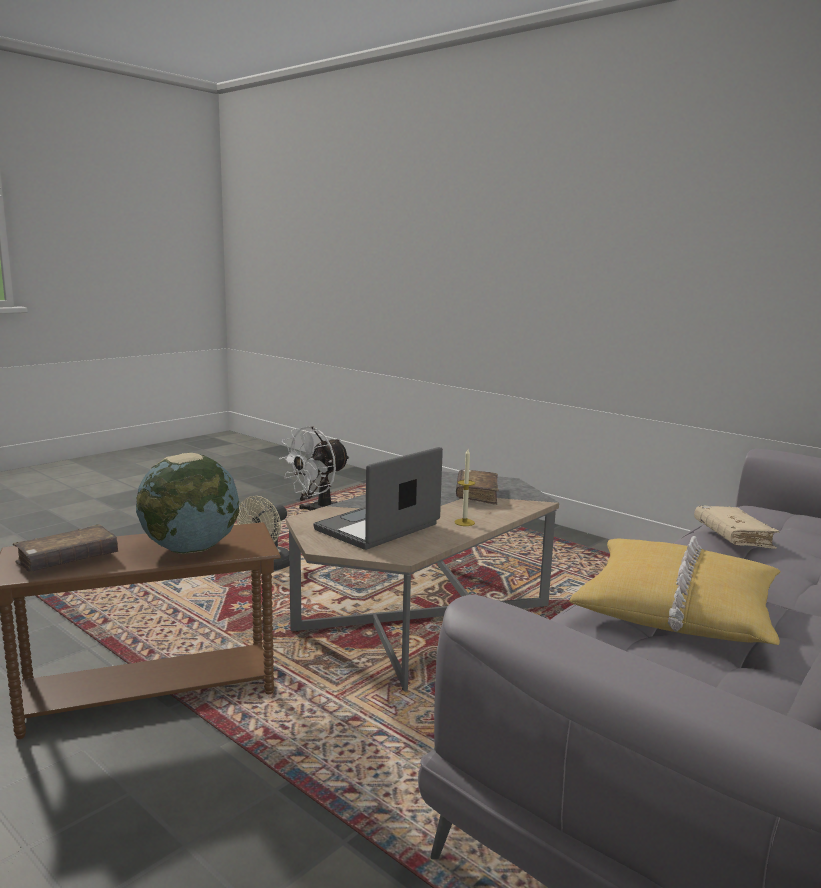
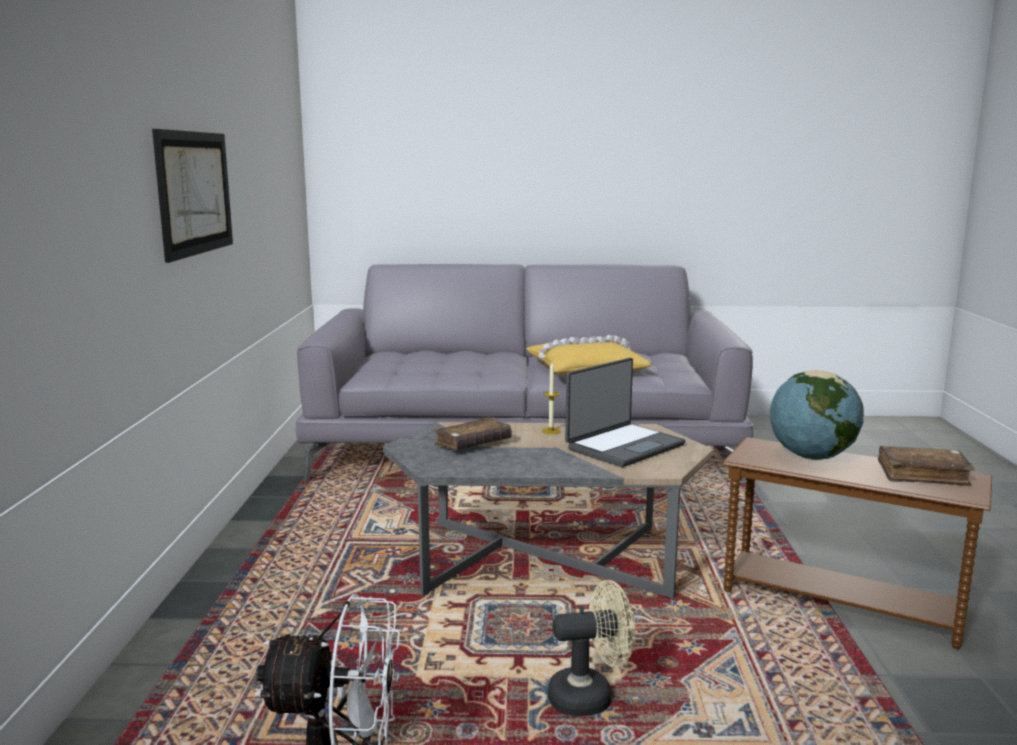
camera: 130 degrees left, 0 degrees up
laptop [313,447,443,550] -> laptop turned 45 degrees counterclockwise [565,358,685,467]
beige book [694,506,780,549] -> none
none -> picture [152,129,233,263]

